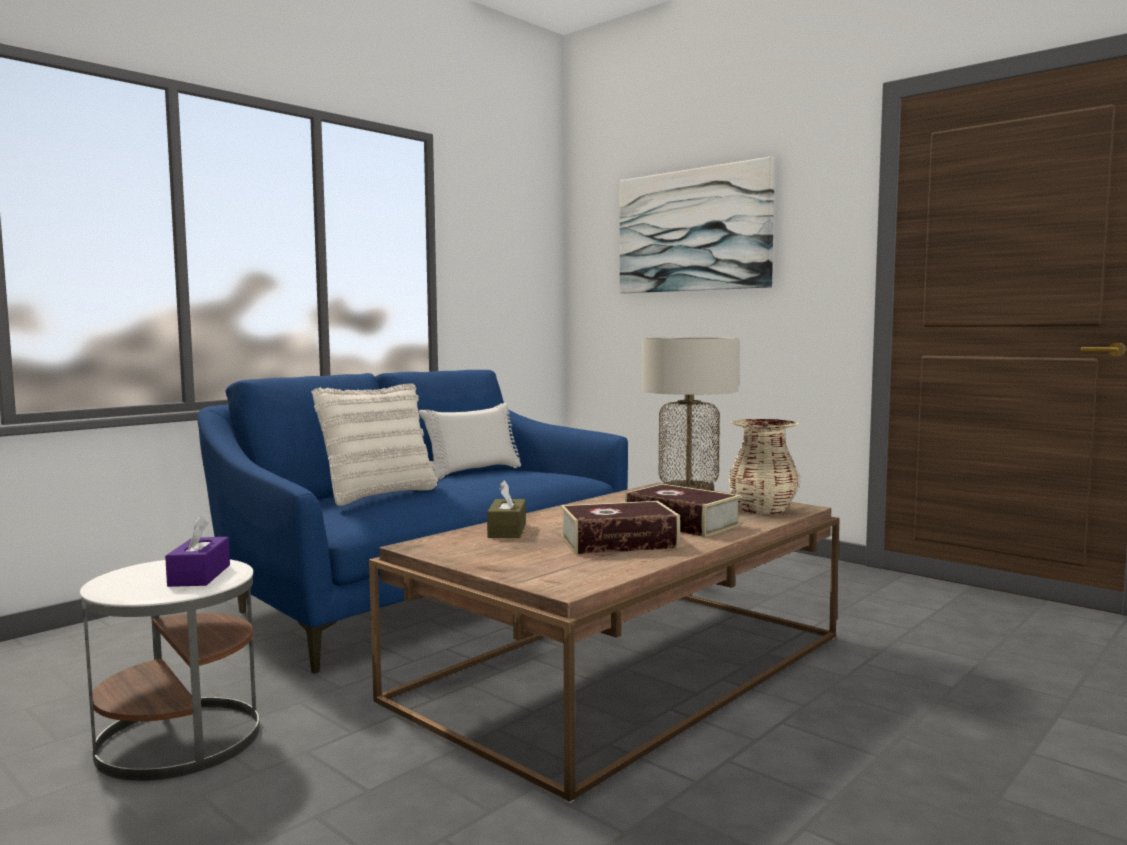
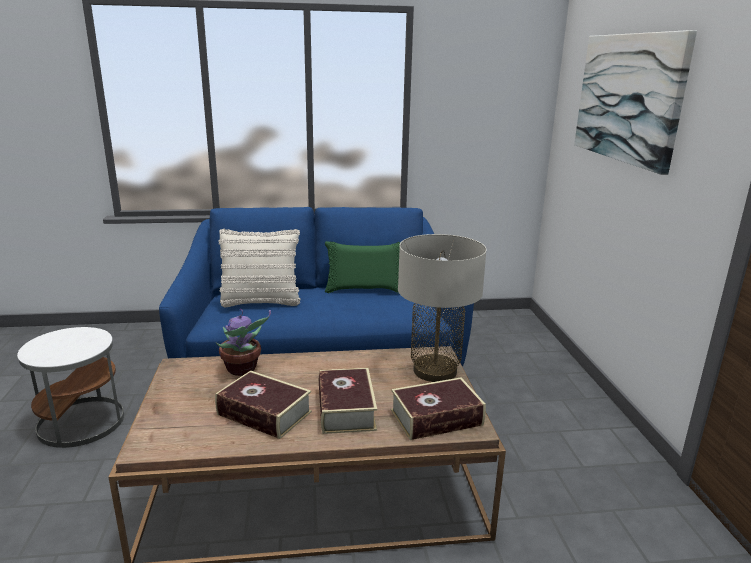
camera: 40 degrees right, 15 degrees up
purple tissue box [165,516,230,587] -> none
white pillow [419,403,521,479] -> green pillow [325,241,401,293]
brown tissue box [487,480,526,538] -> potted plant [216,309,271,376]
beige vase [728,419,799,514] -> book [391,377,486,440]

